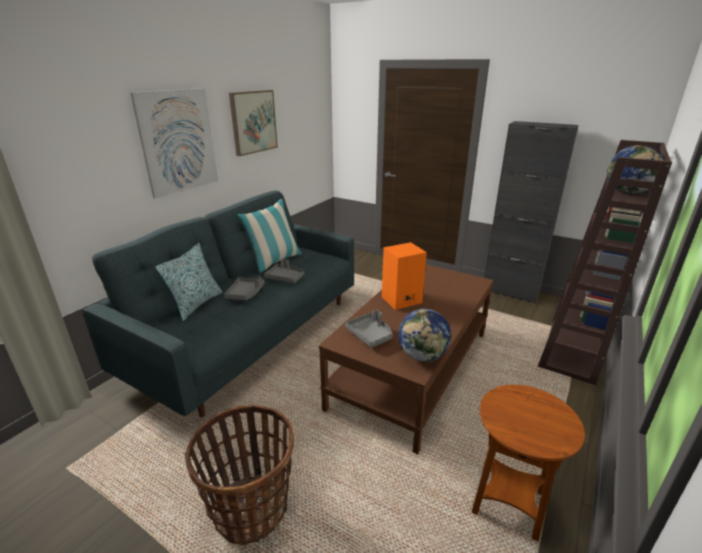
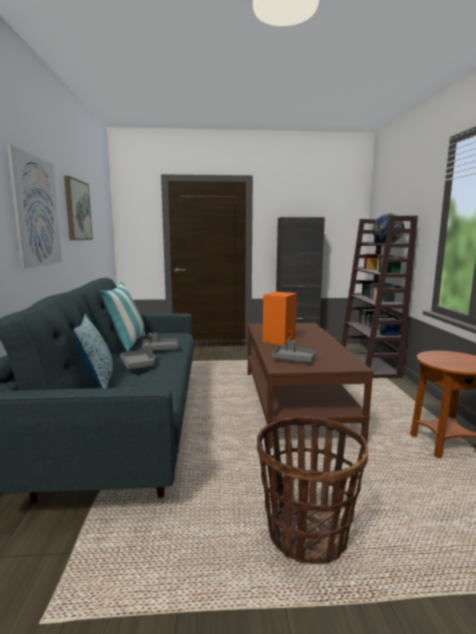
camera: 35 degrees left, 15 degrees down
globe [398,309,451,362] -> none

